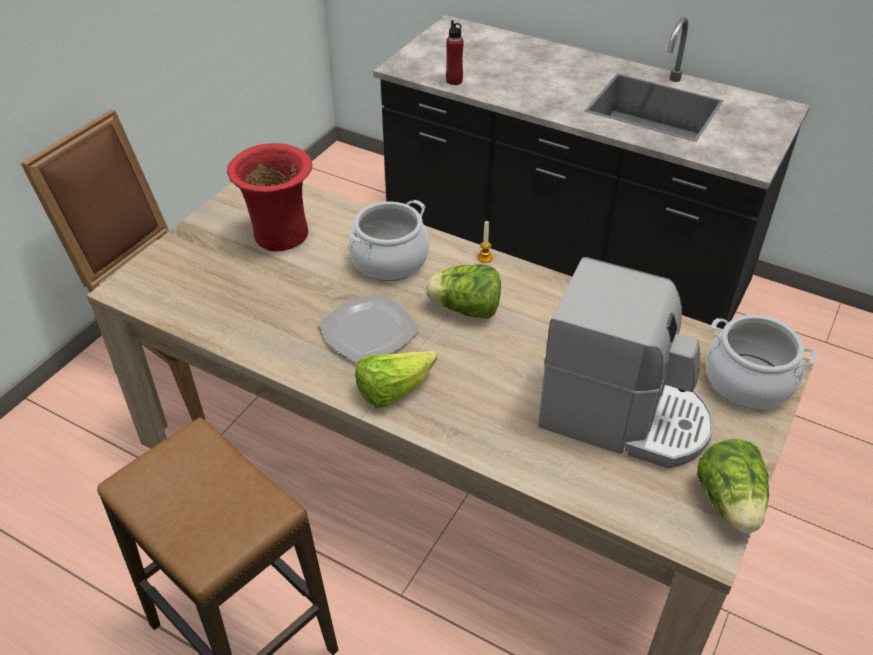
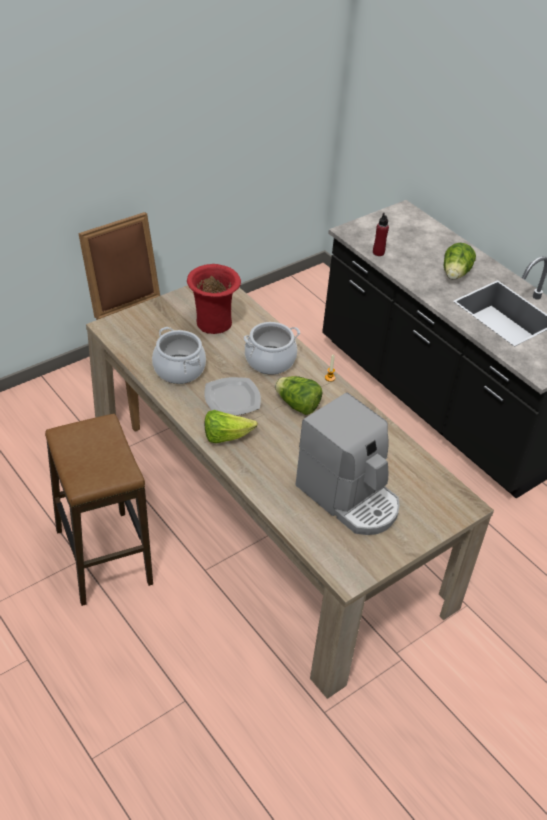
camera: 20 degrees right, 0 degrees up
lettuce [697,439,769,533] -> lettuce moved to [444,243,476,280]
cooking pot [706,315,817,409] -> cooking pot moved to [152,327,206,384]

